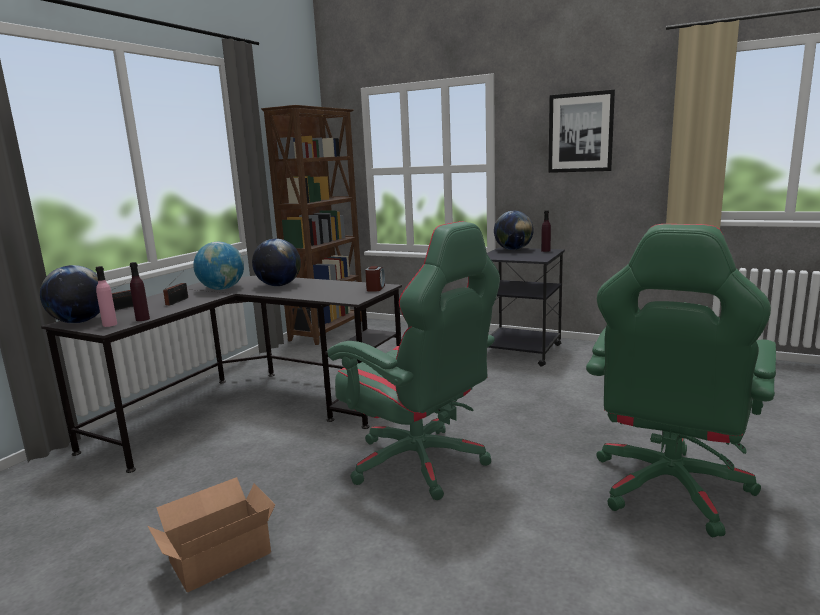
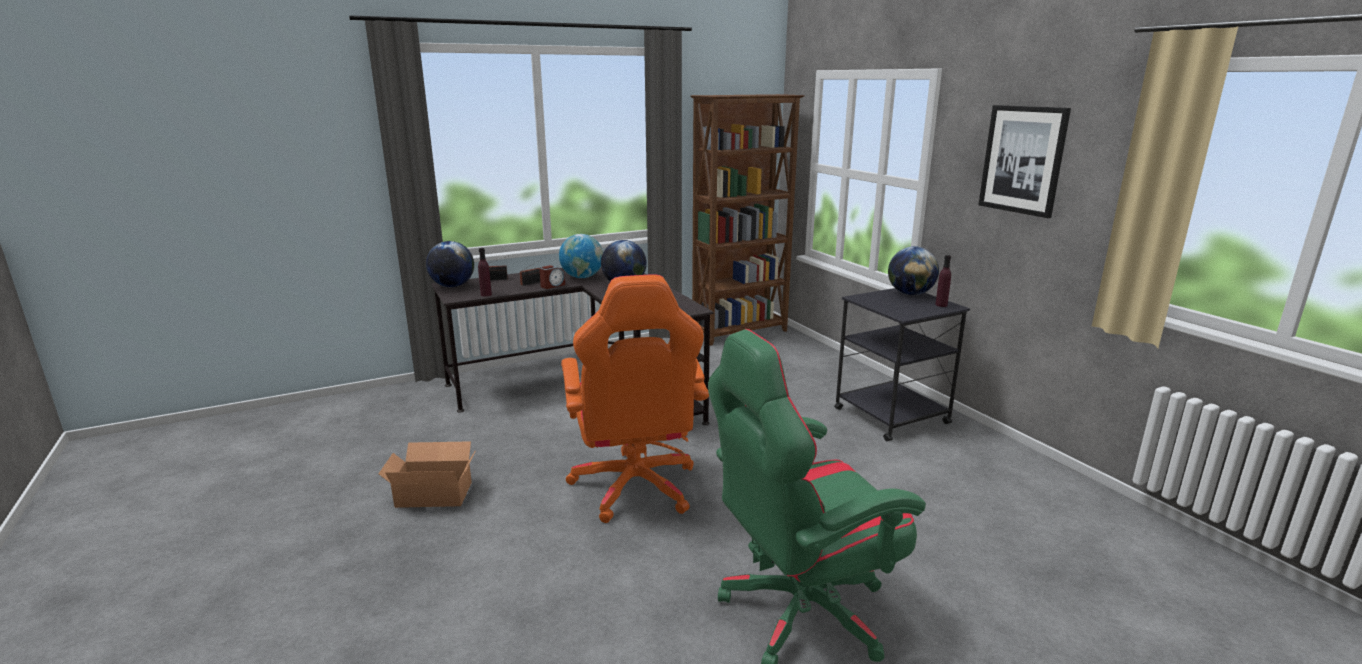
camera: 35 degrees right, 5 degrees up
pink bottle [96,266,117,327] -> none
green office chair [328,221,500,500] -> orange office chair [561,274,709,523]
alarm clock [365,266,385,291] -> alarm clock moved to [539,265,565,289]

